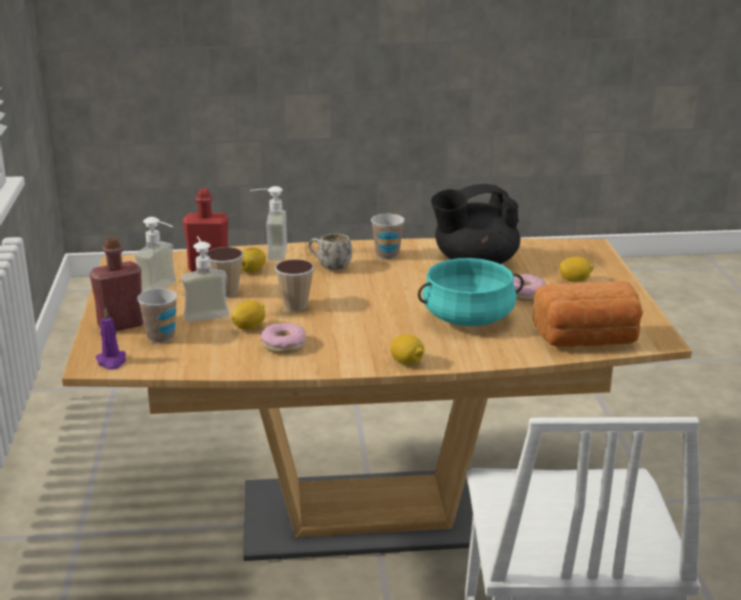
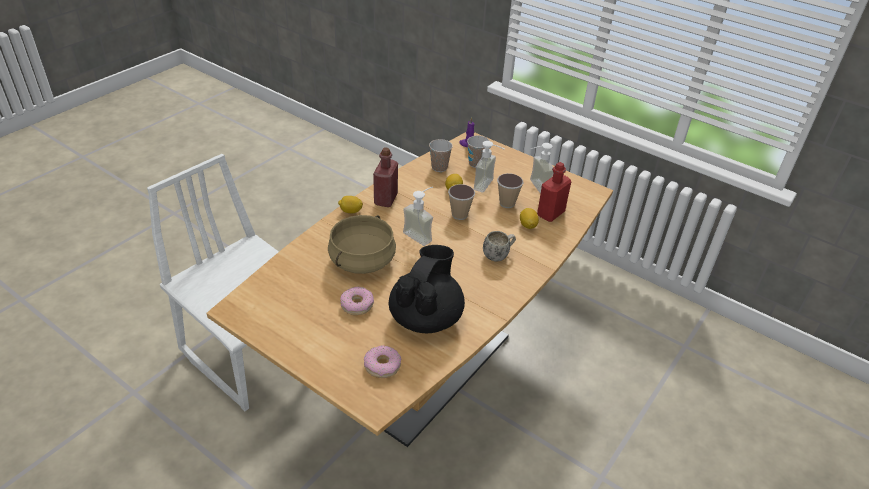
camera: 130 degrees right, 15 degrees up
red bottle [90,237,144,331] -> red bottle moved to [373,147,398,207]
soap dispenser [250,186,287,261] -> soap dispenser moved to [403,187,433,246]
donut [261,323,306,353] -> donut moved to [364,345,401,378]
cup [371,214,405,260] -> cup moved to [429,139,453,172]
turquoise cooking pot [418,258,524,326] -> beige cooking pot [328,215,396,274]
bread [533,281,643,347] -> none
lemon [559,257,594,282] -> none

